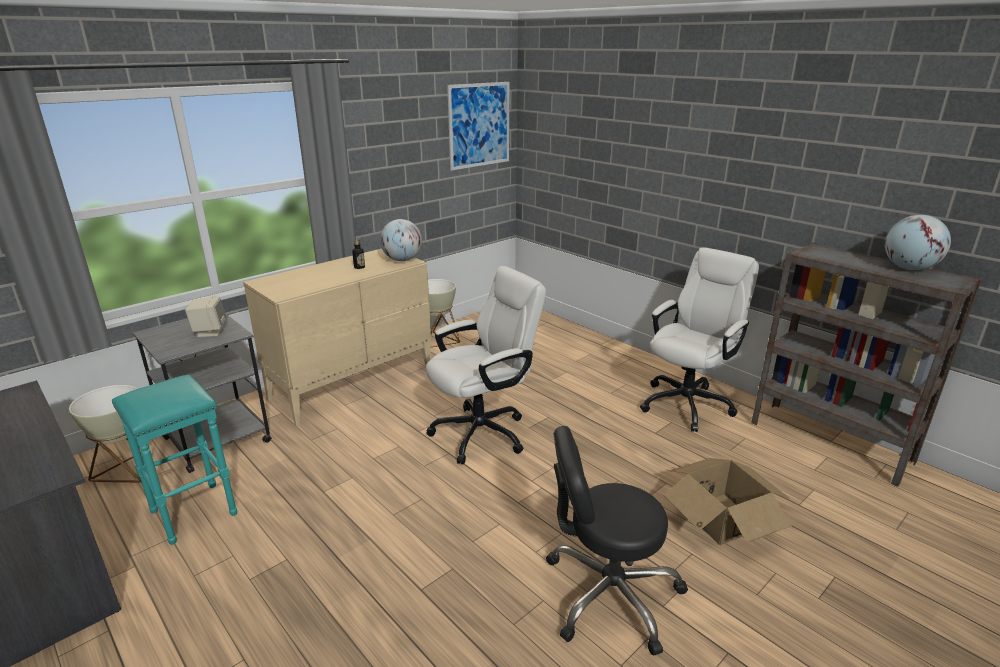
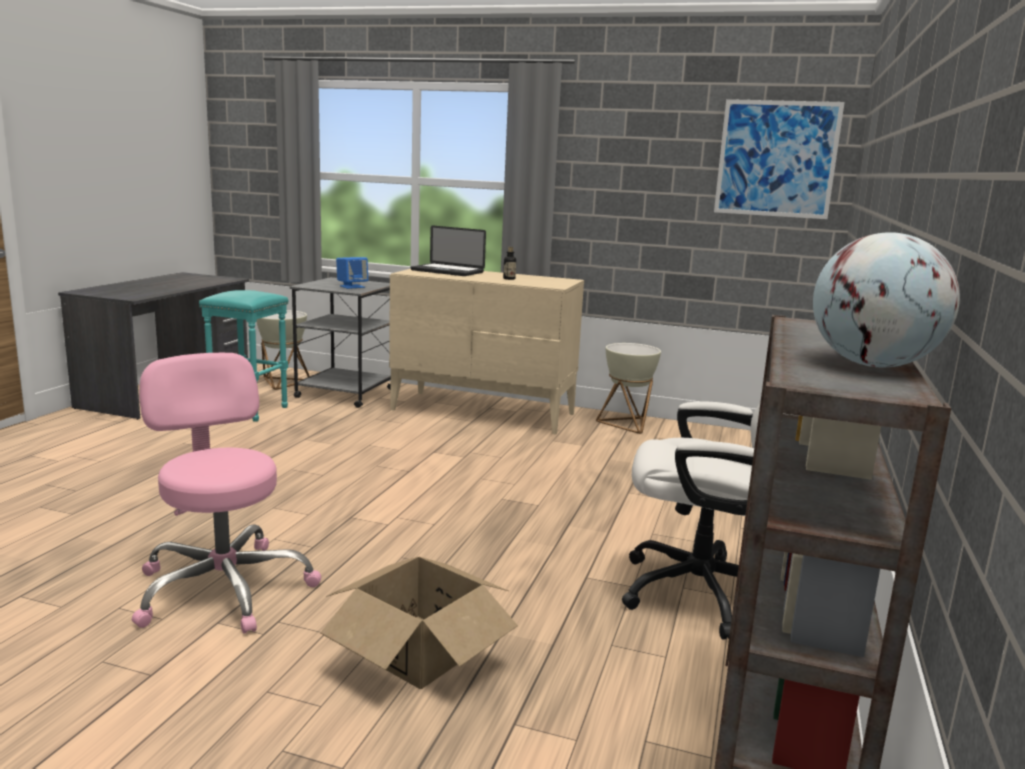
camera: 60 degrees right, 10 degrees down
beige speaker [185,296,227,337] -> blue speaker [336,257,368,289]
globe [380,219,422,261] -> none
white office chair [426,266,546,465] -> none
black office chair [546,426,688,655] -> pink office chair [132,353,321,634]
none -> laptop [411,225,486,276]

